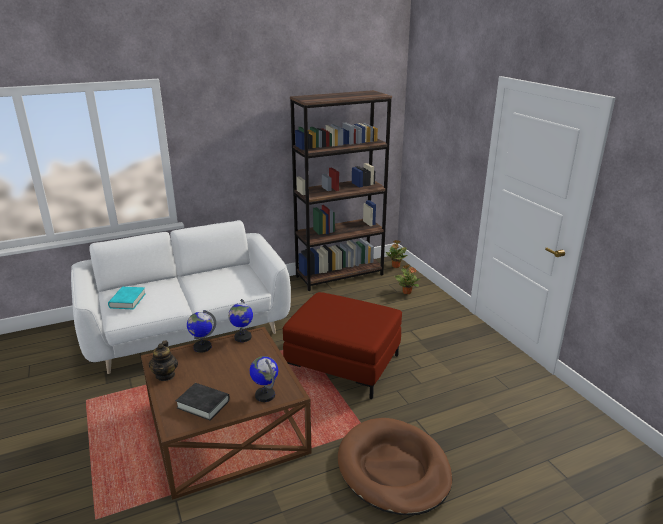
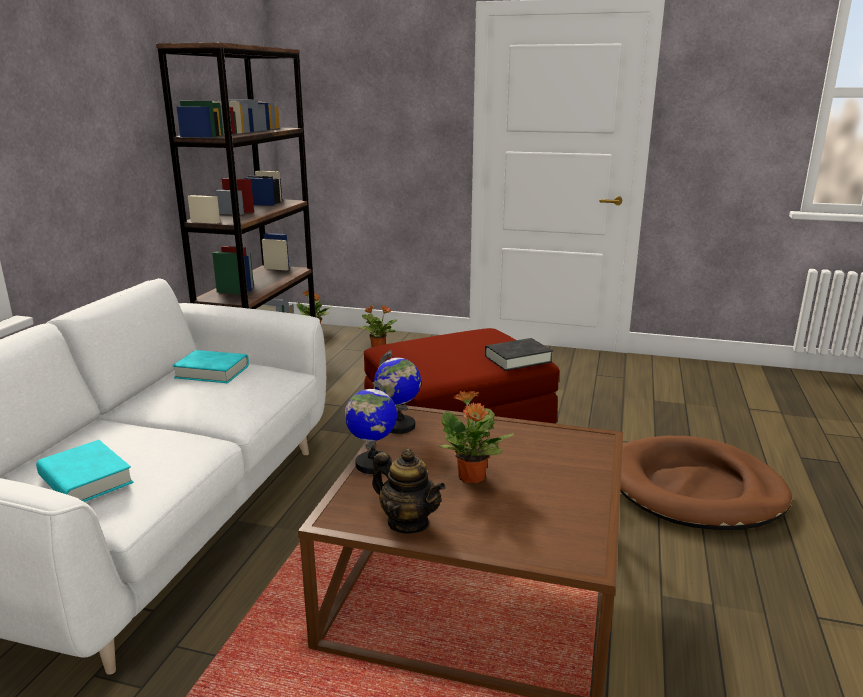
camera: 50 degrees left, 5 degrees down
black book [176,383,230,420] -> black book moved to [485,338,553,371]
globe [250,356,278,402] -> none
none -> turquoise book [173,350,249,383]
none -> potted plant [439,391,514,483]

